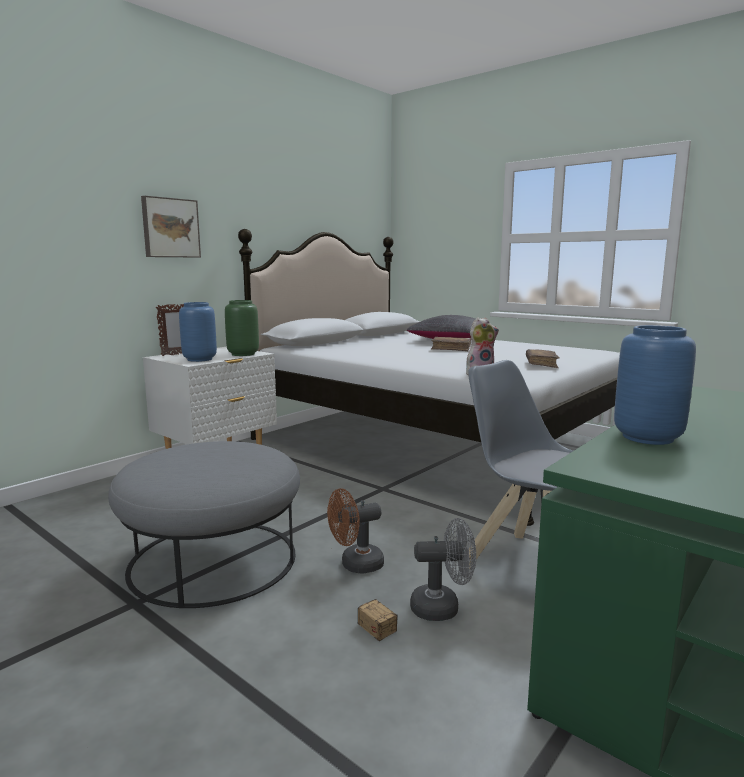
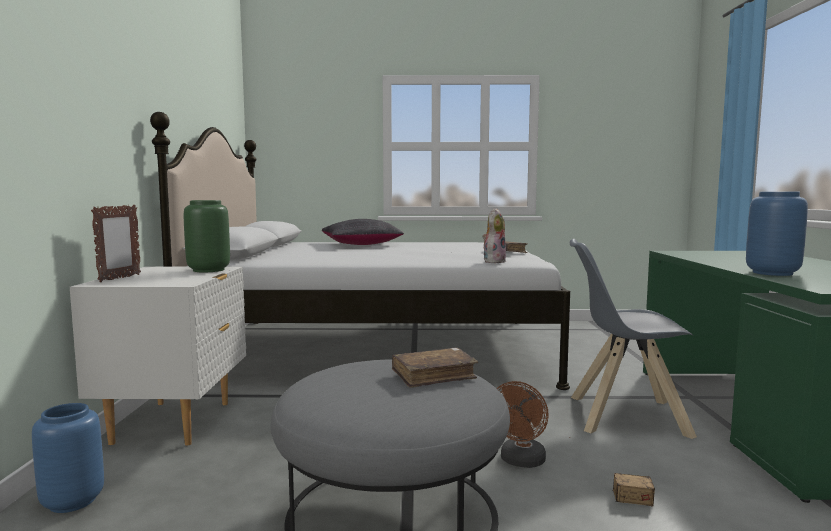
camera: 40 degrees left, 5 degrees down
picture [141,196,201,257] -> none
blue vase [179,302,217,362] -> blue vase moved to [32,403,104,513]
grey fan [410,518,476,621] -> none
brown book [431,337,471,351] -> brown book moved to [392,347,478,388]

